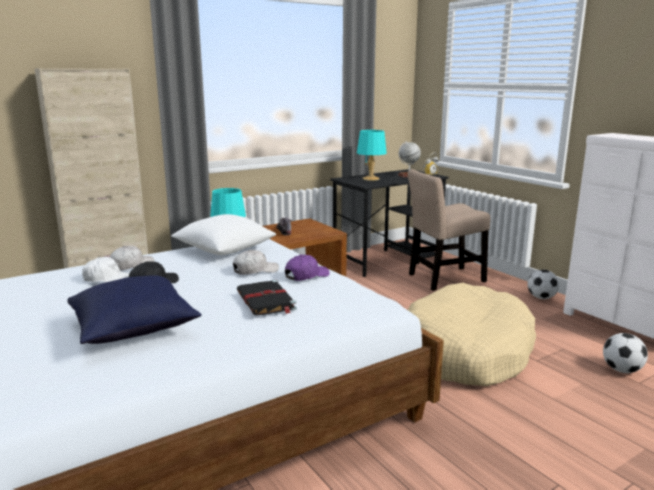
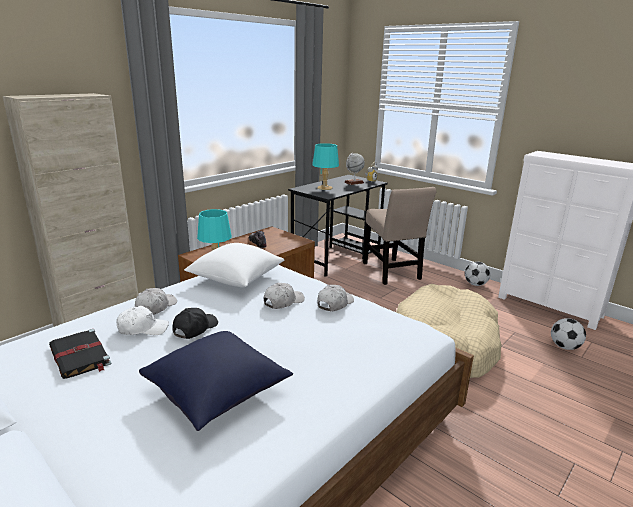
camera: 15 degrees left, 5 degrees up
black book [237,280,297,316] -> black book moved to [49,329,112,379]
purple cap [285,255,330,281] -> white cap [317,285,354,311]
beige chair [407,169,490,291] -> beige chair turned 75 degrees counterclockwise [363,187,436,285]

